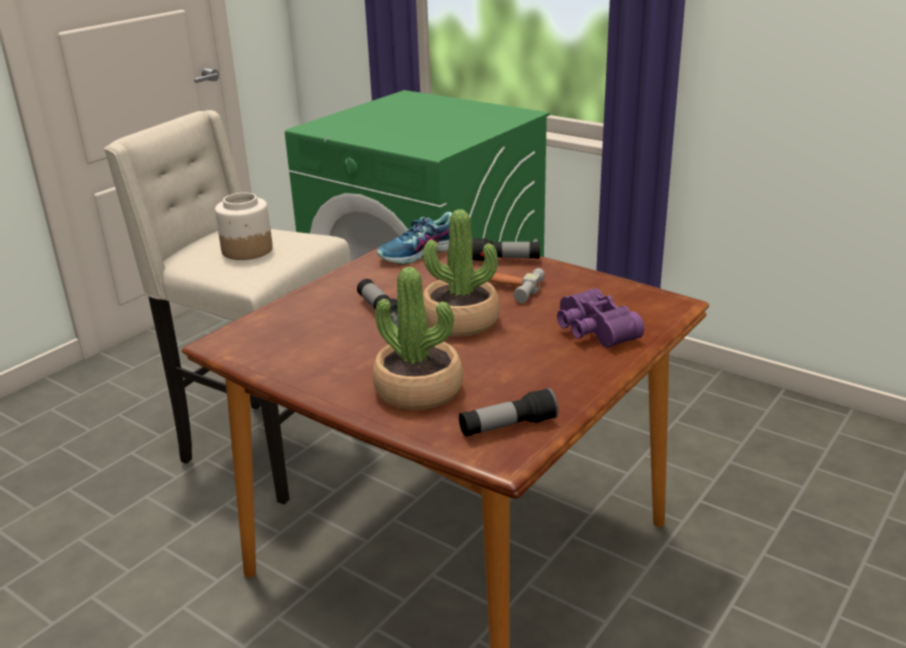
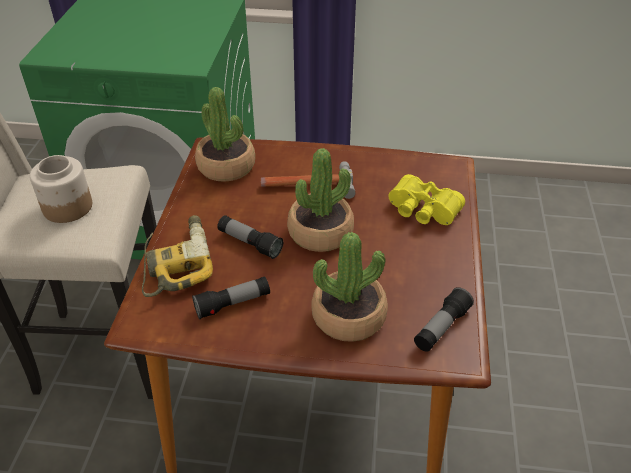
camera: 30 degrees left, 15 degrees up
shoe [377,212,452,265] -> potted plant [195,87,255,182]
flashlight [472,238,540,261] -> flashlight moved to [192,276,270,319]
purple binoculars [557,288,644,348] -> yellow binoculars [388,174,465,225]
none -> power drill [142,215,213,297]

